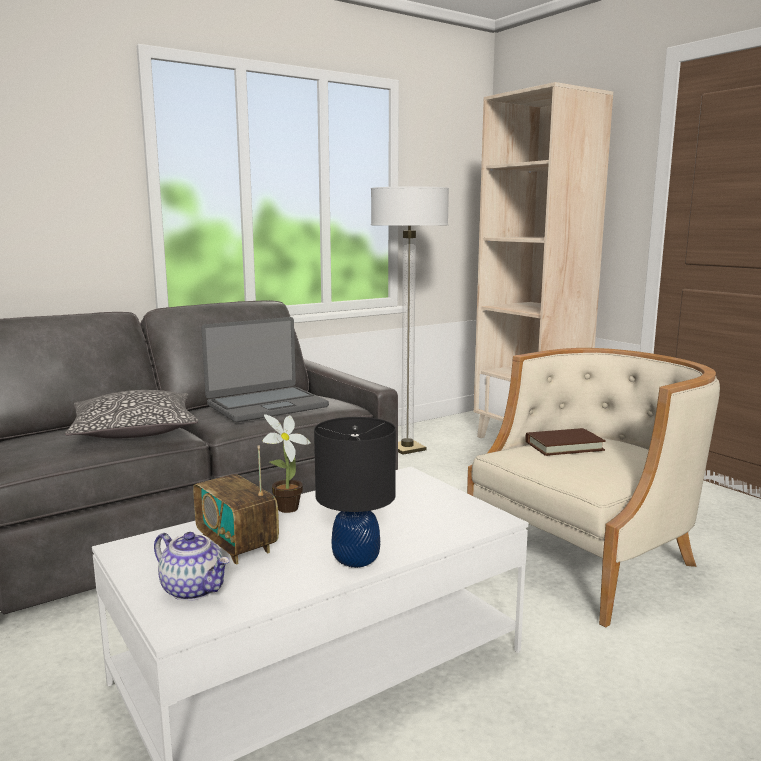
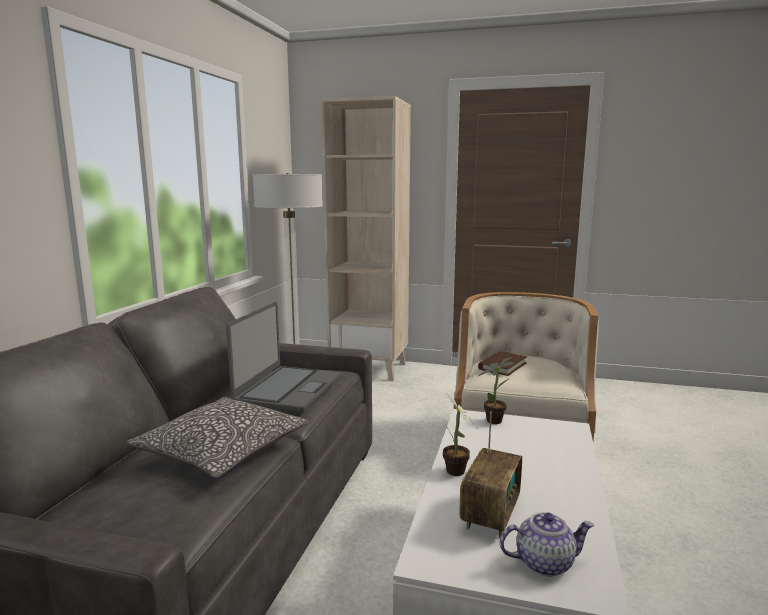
camera: 40 degrees left, 0 degrees up
radio [193,445,279,565] -> radio turned 75 degrees counterclockwise [459,412,522,538]
black table lamp [314,417,396,568] -> none
none -> potted plant [478,356,515,424]

